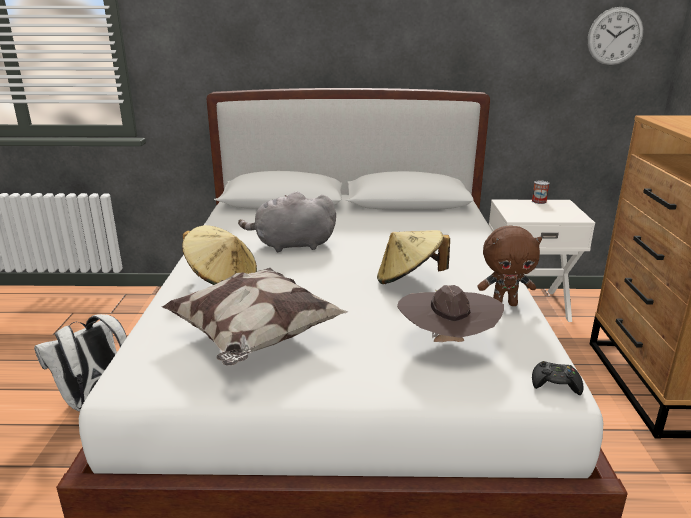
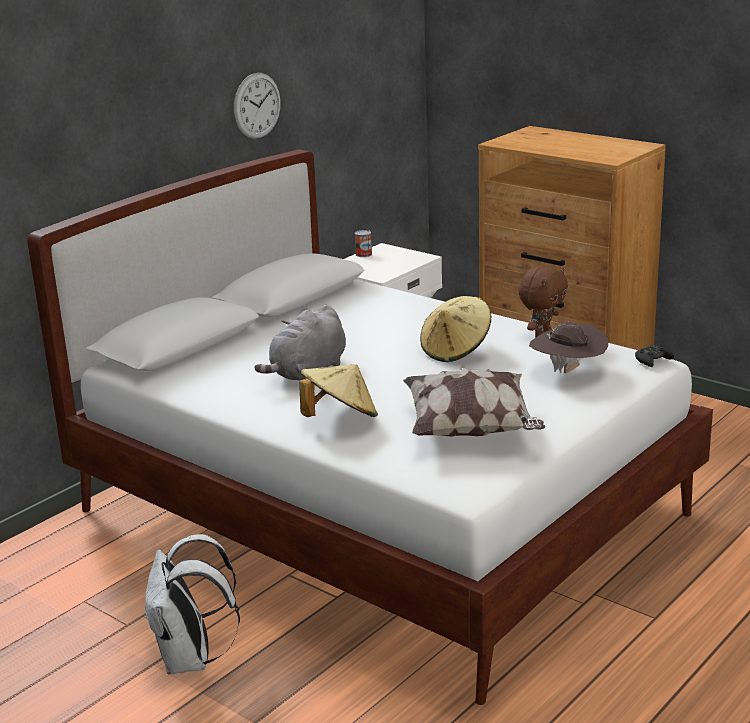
camera: 50 degrees left, 0 degrees up
wall clock [587,7,643,65] -> wall clock moved to [234,73,281,139]

